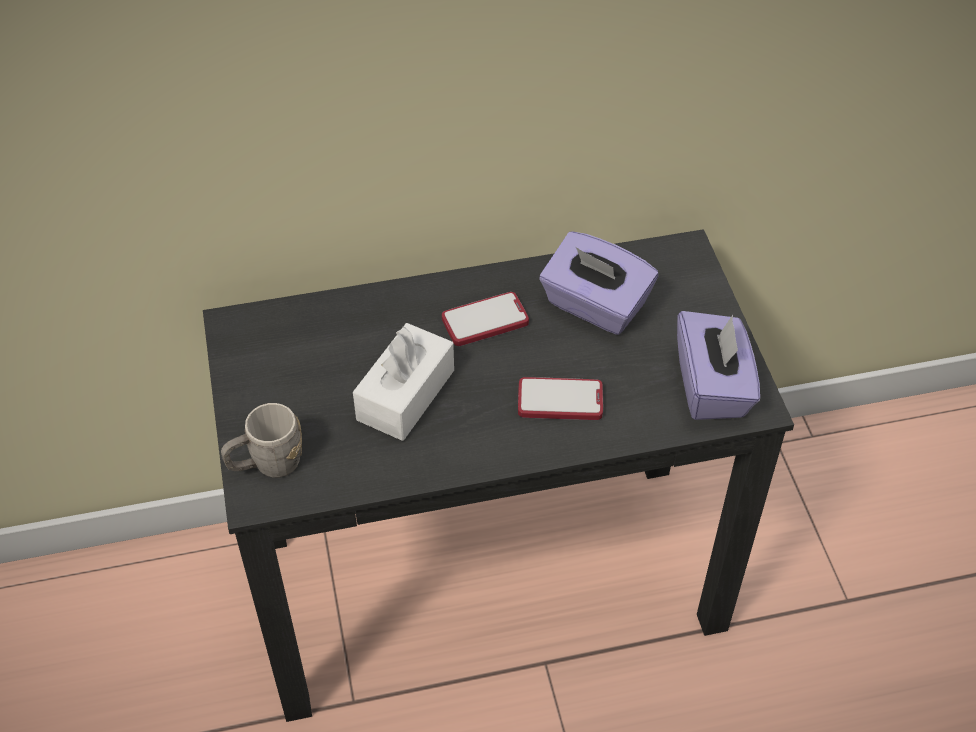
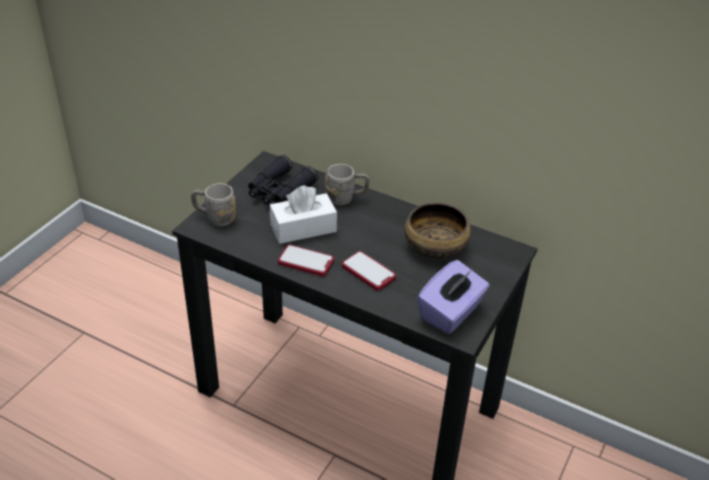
camera: 40 degrees right, 10 degrees down
phone [442,292,529,346] -> phone moved to [278,245,334,277]
purple tissue box [539,231,658,335] -> bowl [405,203,471,259]
none -> black binoculars [248,155,318,204]
none -> grey mug [325,164,369,206]

